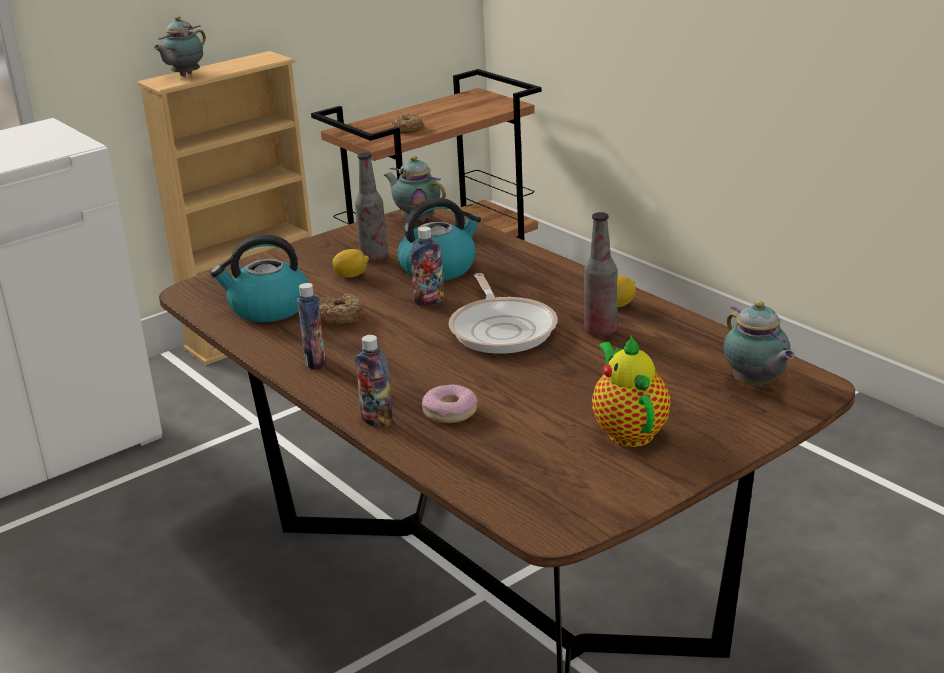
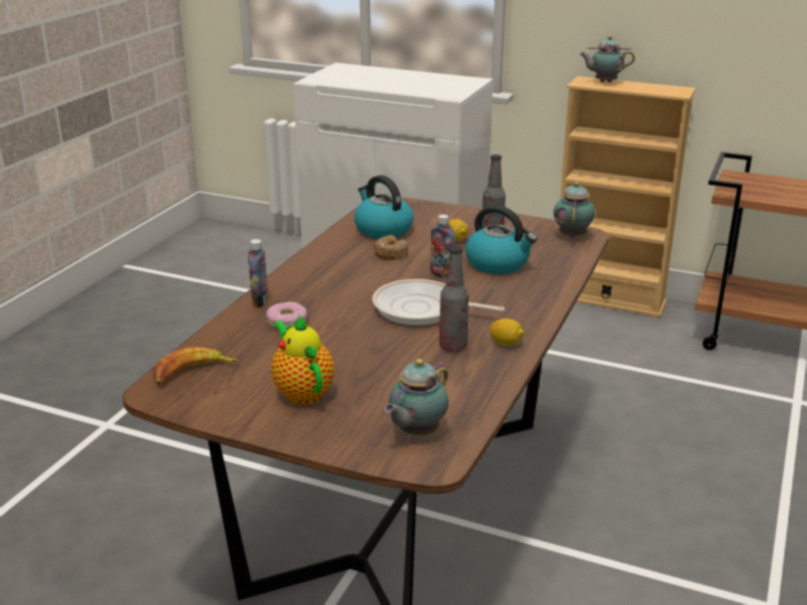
camera: 60 degrees right, 0 degrees up
bottle [297,283,326,370] -> none
donut [392,114,424,133] -> none
frying pan [449,273,558,354] -> frying pan turned 60 degrees clockwise [372,279,505,325]
teapot [592,335,671,447] -> teapot turned 75 degrees counterclockwise [271,314,335,405]
none -> banana [152,347,240,384]

